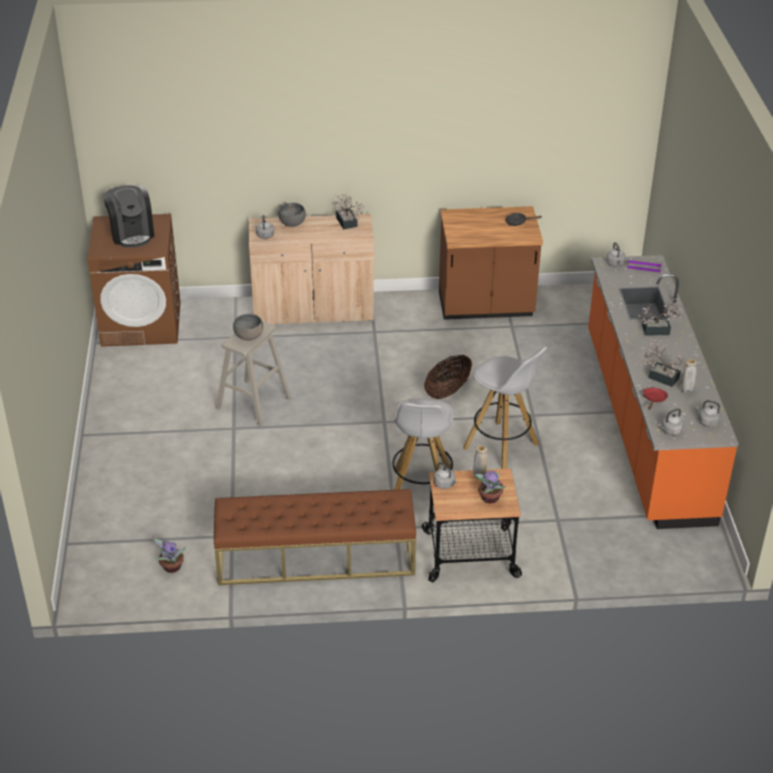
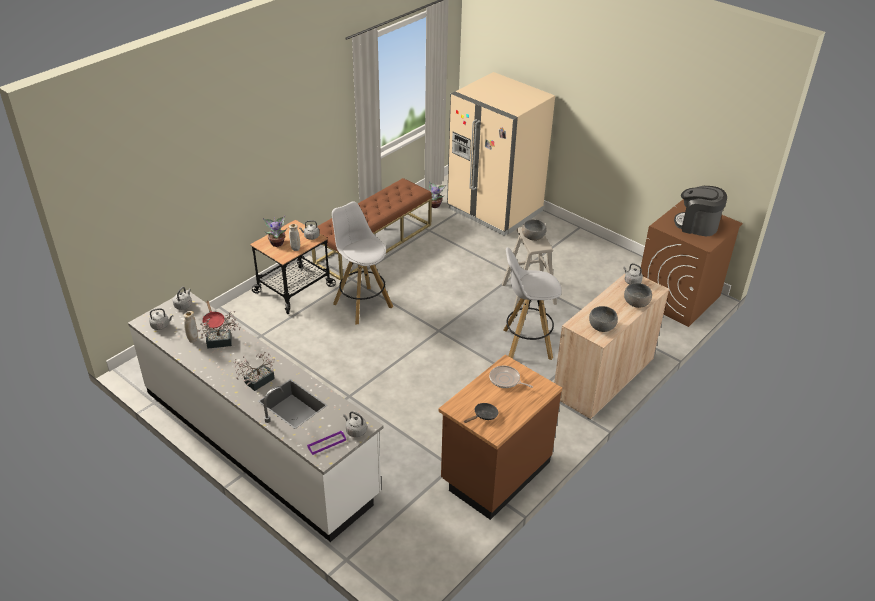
camera: 135 degrees right, 0 degrees up
potted plant [332,194,364,229] -> grey bowl [589,306,618,332]
basket [424,354,472,399] -> none
white stool [463,346,547,469] -> white stool moved to [504,247,562,360]
orange counter [588,255,738,529] -> white counter [128,290,383,542]
none -> beige fridge [447,72,555,236]
none -> frying pan [489,365,533,388]

